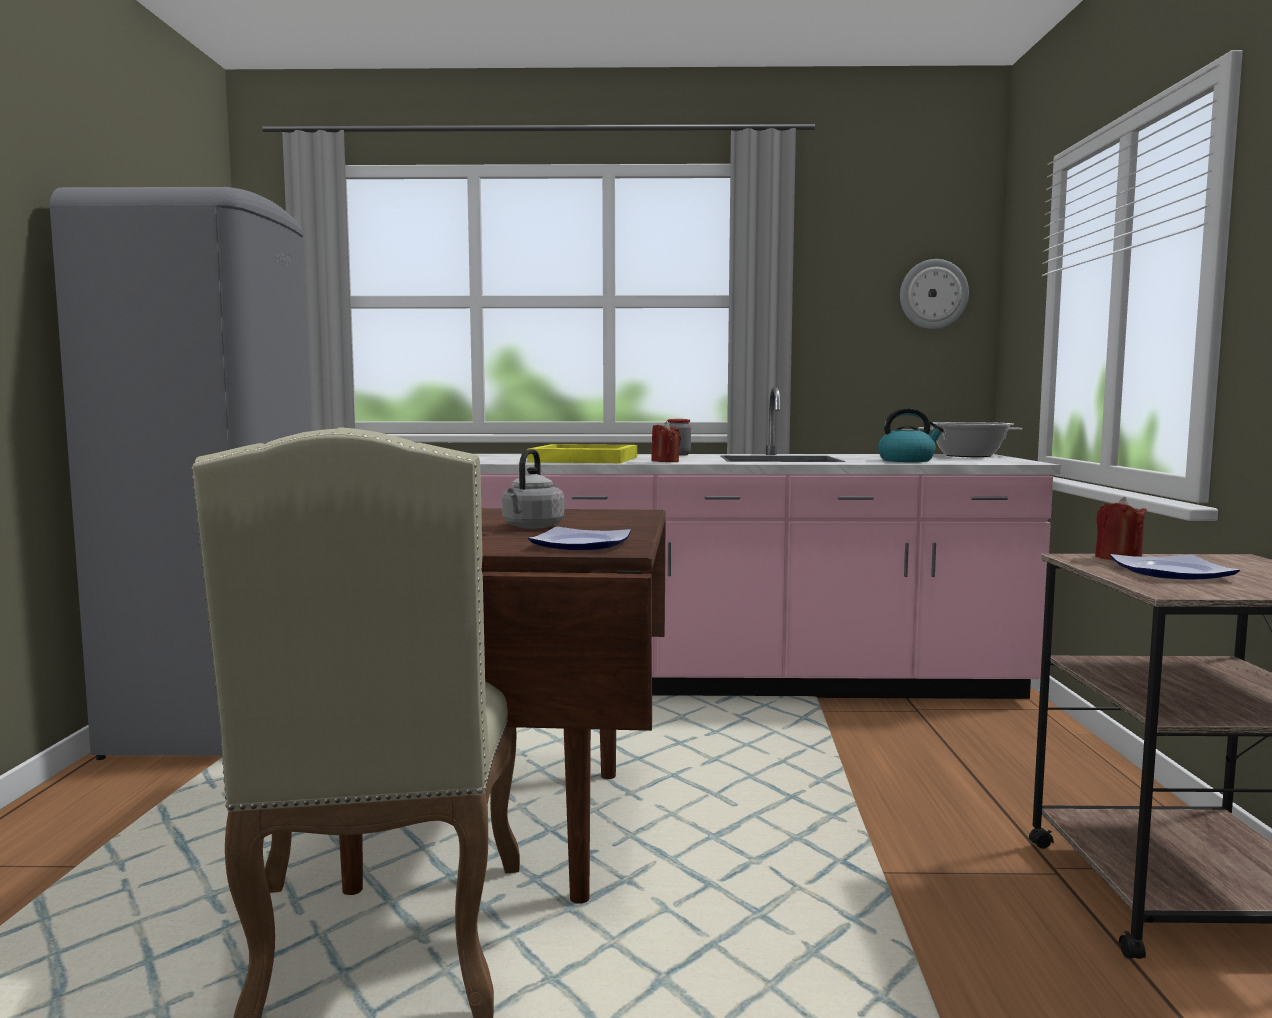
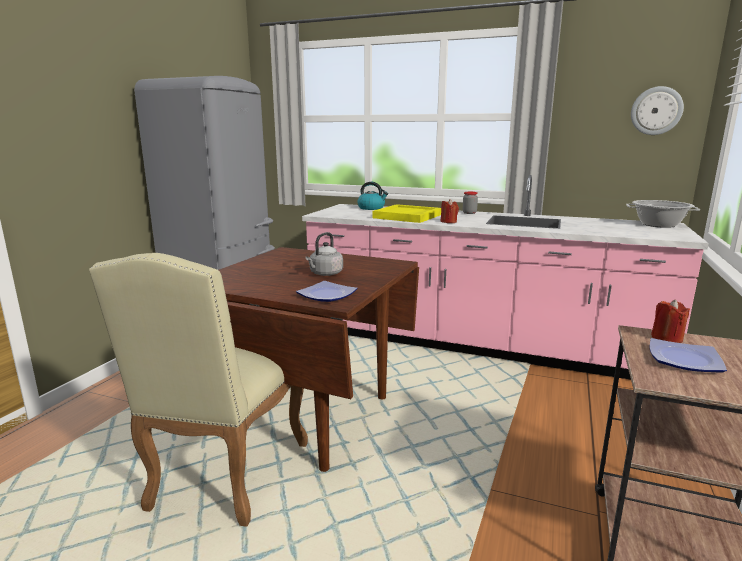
camera: 20 degrees right, 10 degrees up
kettle [878,408,944,462] -> kettle moved to [357,182,388,210]

